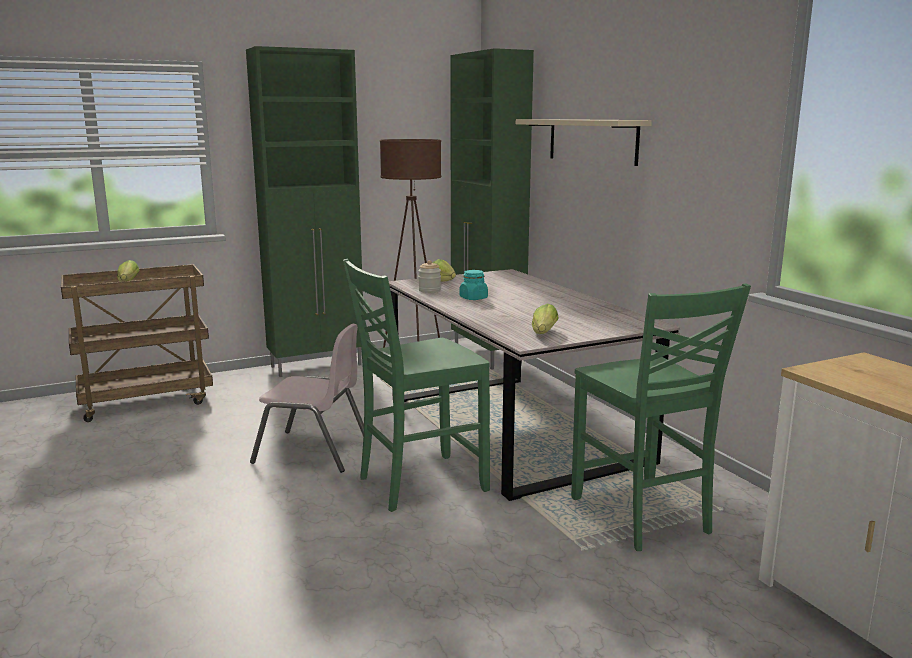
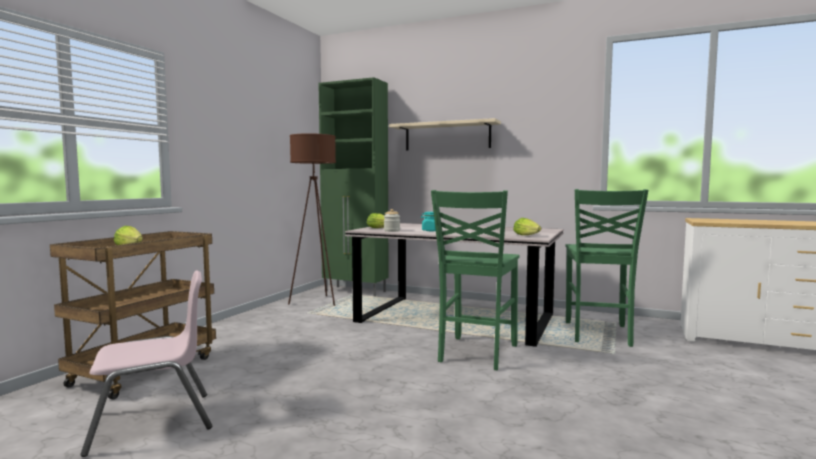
camera: 40 degrees left, 10 degrees down
green cabinet [246,46,363,377] -> none
pink chair [250,324,364,473] -> pink chair moved to [80,270,213,457]
green chair [571,284,751,551] -> green chair turned 75 degrees clockwise [566,189,648,347]

